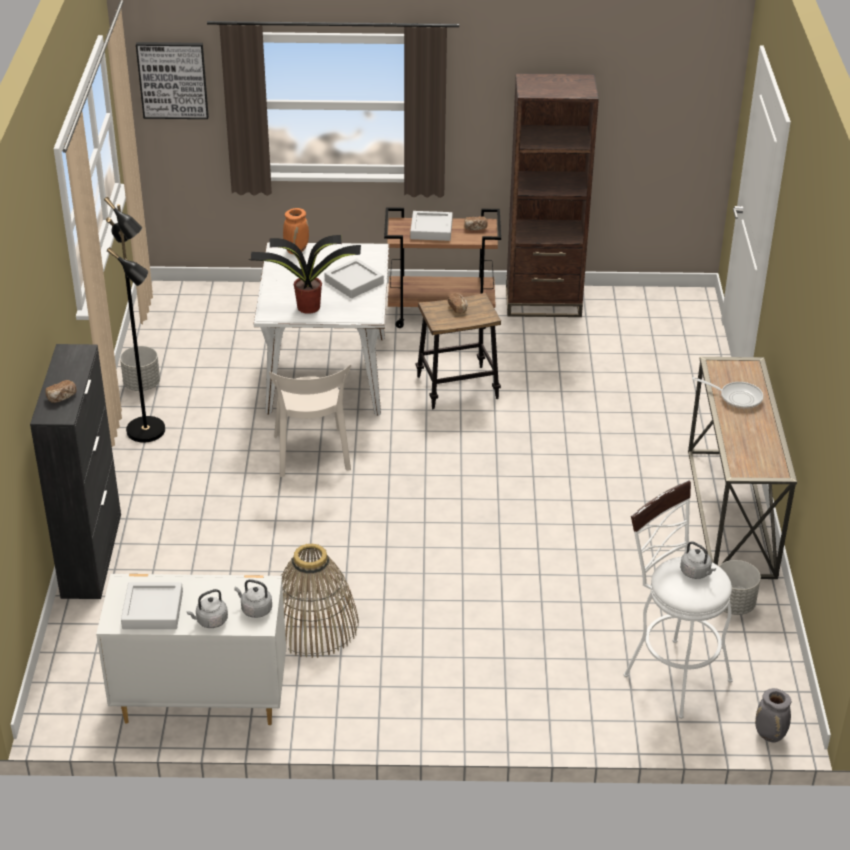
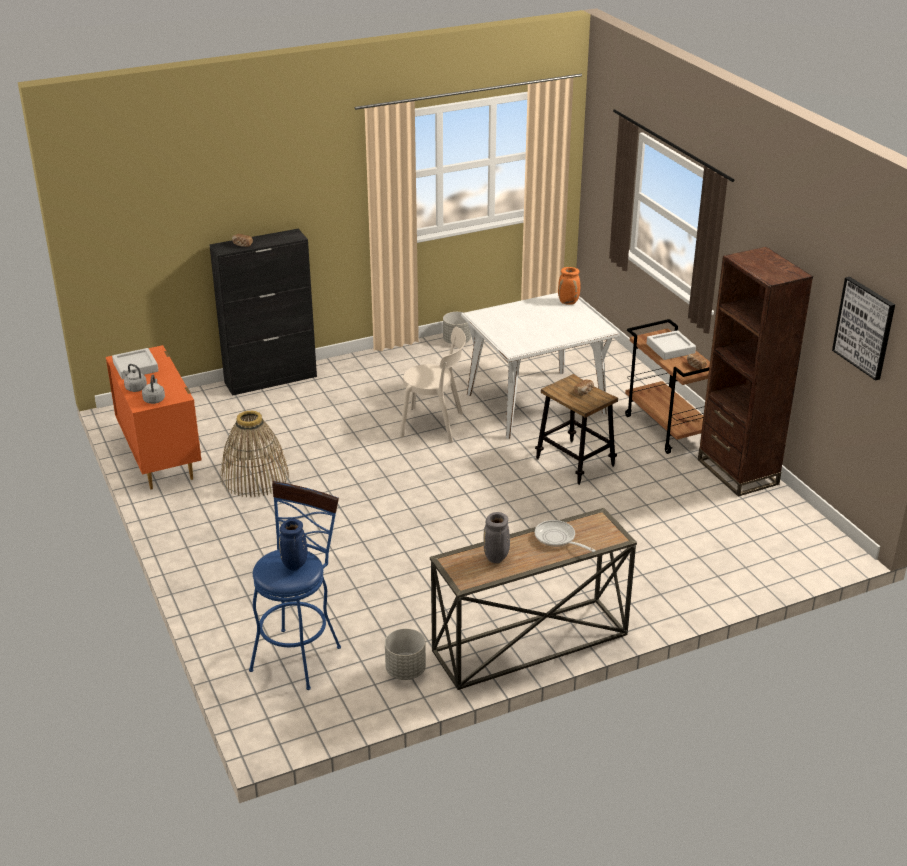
camera: 65 degrees right, 5 degrees down
white dresser [96,574,286,725] -> orange dresser [106,345,202,490]
black floor lamp [104,197,165,442] -> none
picture [136,42,209,119] -> picture moved to [832,277,895,381]
potted plant [249,235,361,314] -> none
beige chair [269,364,351,477] -> beige chair turned 135 degrees counterclockwise [400,327,466,443]
grey tray [324,258,384,298] -> none
white stool [624,480,733,719] -> blue stool [249,481,341,690]
grey kettle [680,541,716,579] -> blue vase [279,519,308,570]
frying pan [692,377,763,409] -> frying pan turned 135 degrees clockwise [535,520,596,552]
grey vase [755,688,791,743] -> grey vase moved to [483,512,510,563]

